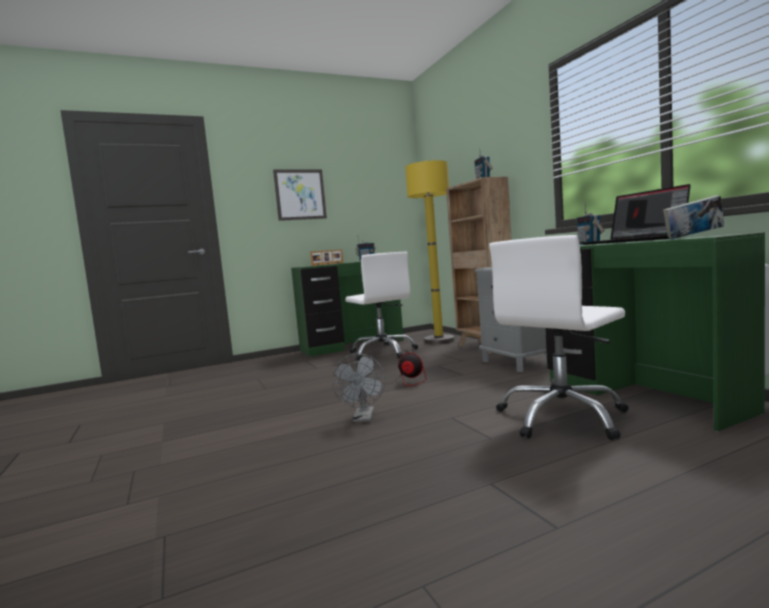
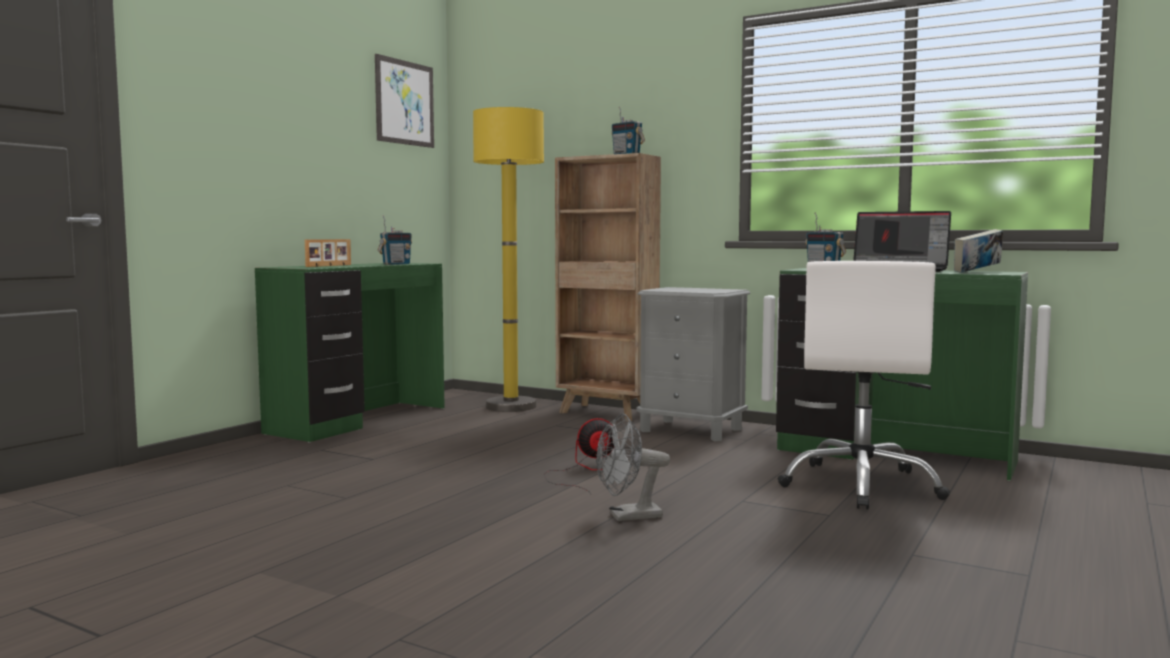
camera: 35 degrees left, 0 degrees up
picture [273,169,327,221] -> picture moved to [375,54,434,148]
grey fan [332,353,385,422] -> grey fan turned 105 degrees clockwise [596,414,670,521]
white office chair [345,252,418,361] -> none

